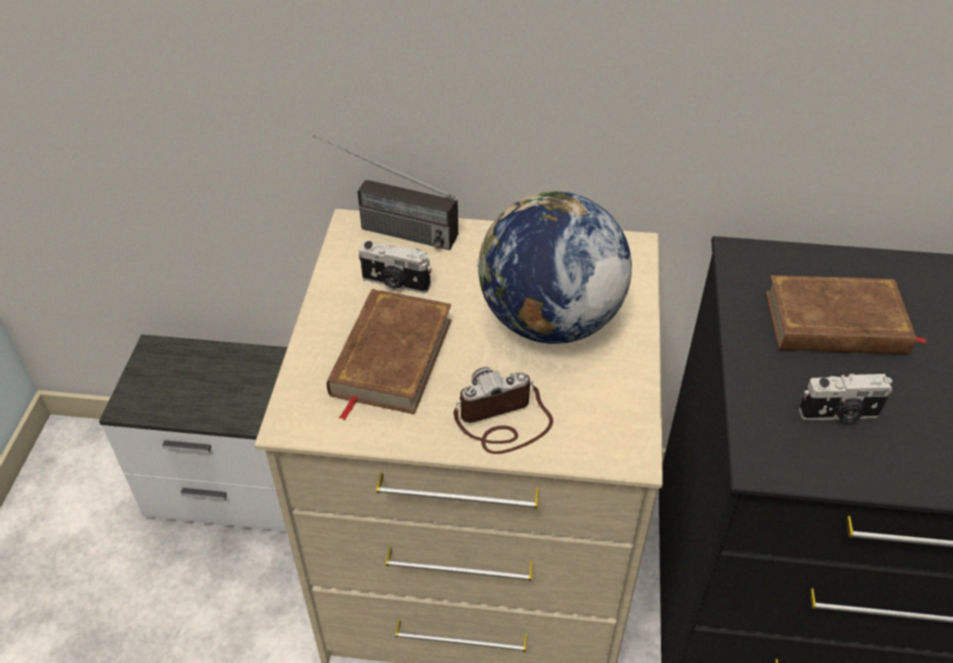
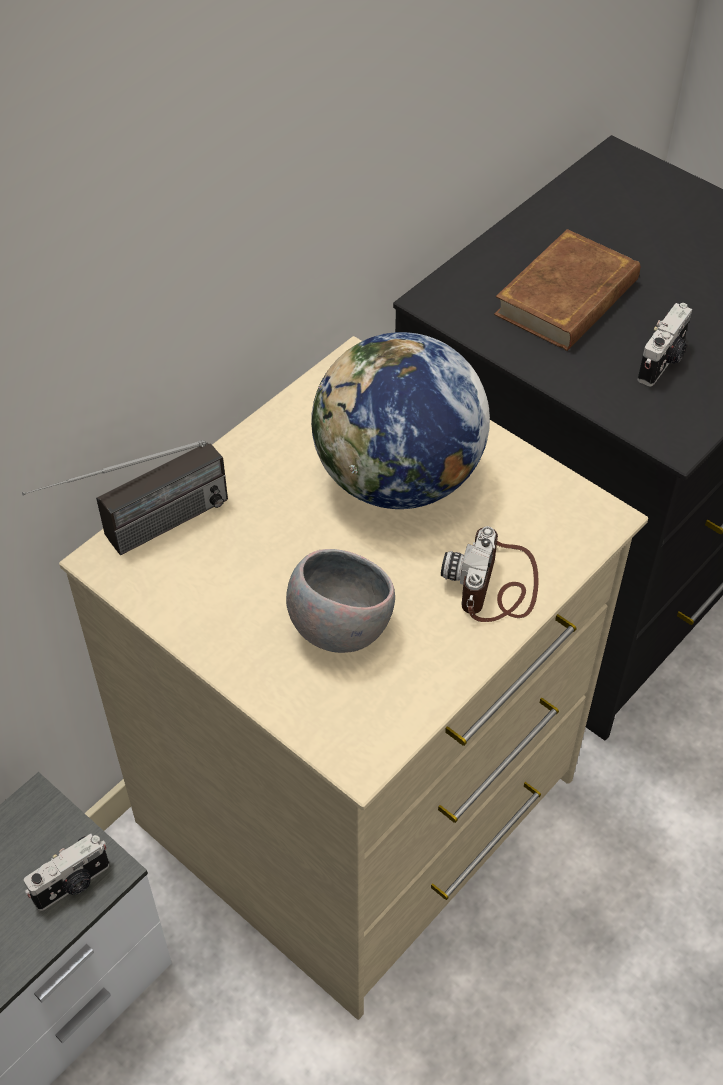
camera: 55 degrees left, 5 degrees up
brown book [327,289,452,420] -> grey bowl [286,549,395,653]
camera [359,241,432,294] -> camera moved to [24,834,109,911]

